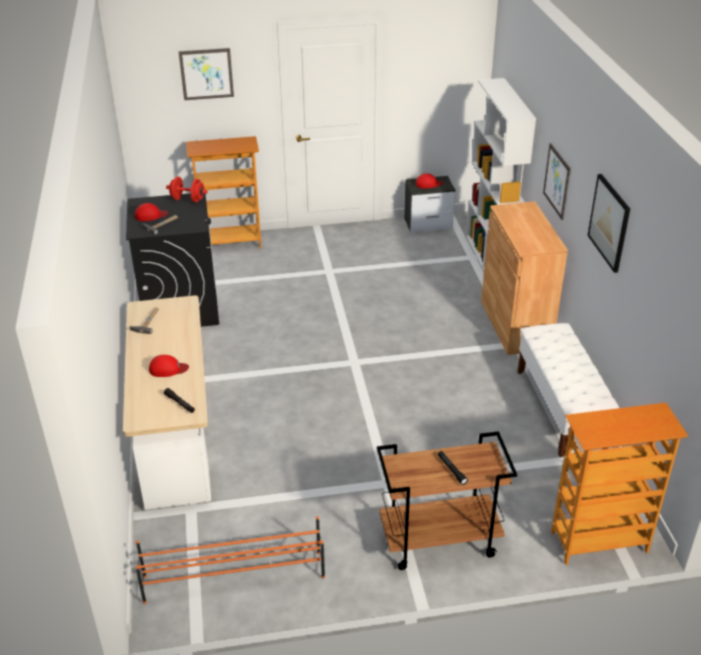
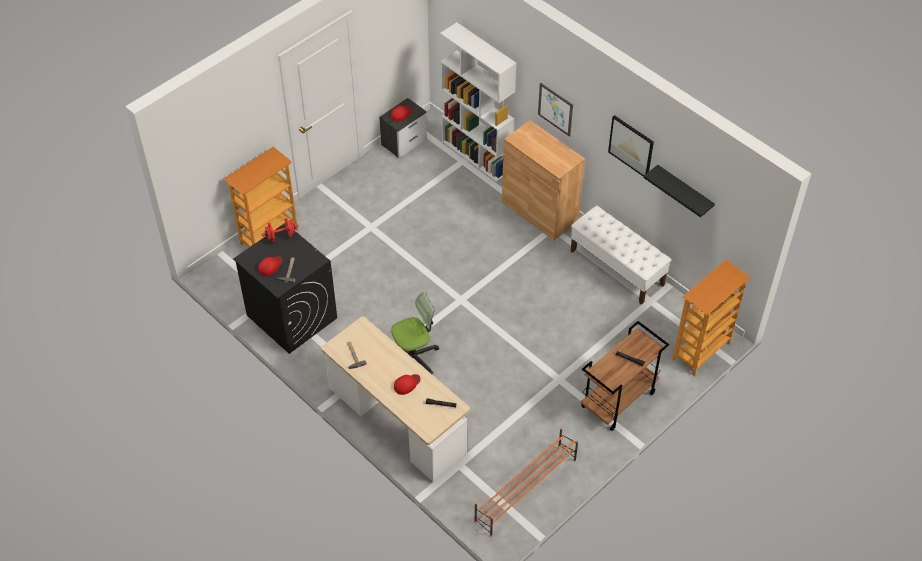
camera: 35 degrees left, 15 degrees up
picture [179,48,234,100] -> none
none -> office chair [391,292,439,374]
none -> black shelf [643,165,715,217]

